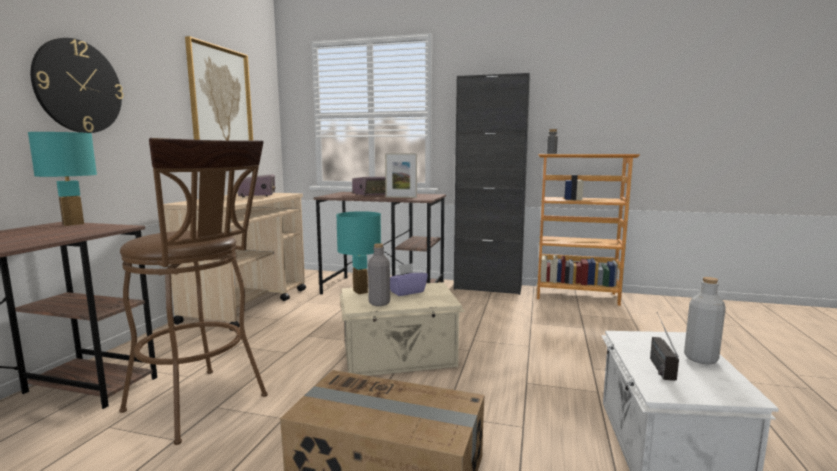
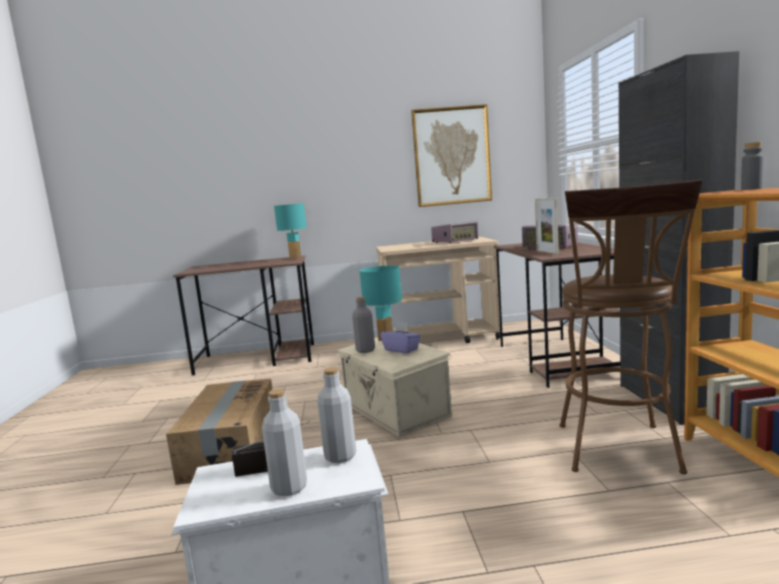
camera: 70 degrees right, 0 degrees up
wall clock [31,38,124,133] -> none
brown stool [119,138,268,445] -> brown stool moved to [560,180,703,474]
none -> grey bottle [317,367,356,463]

